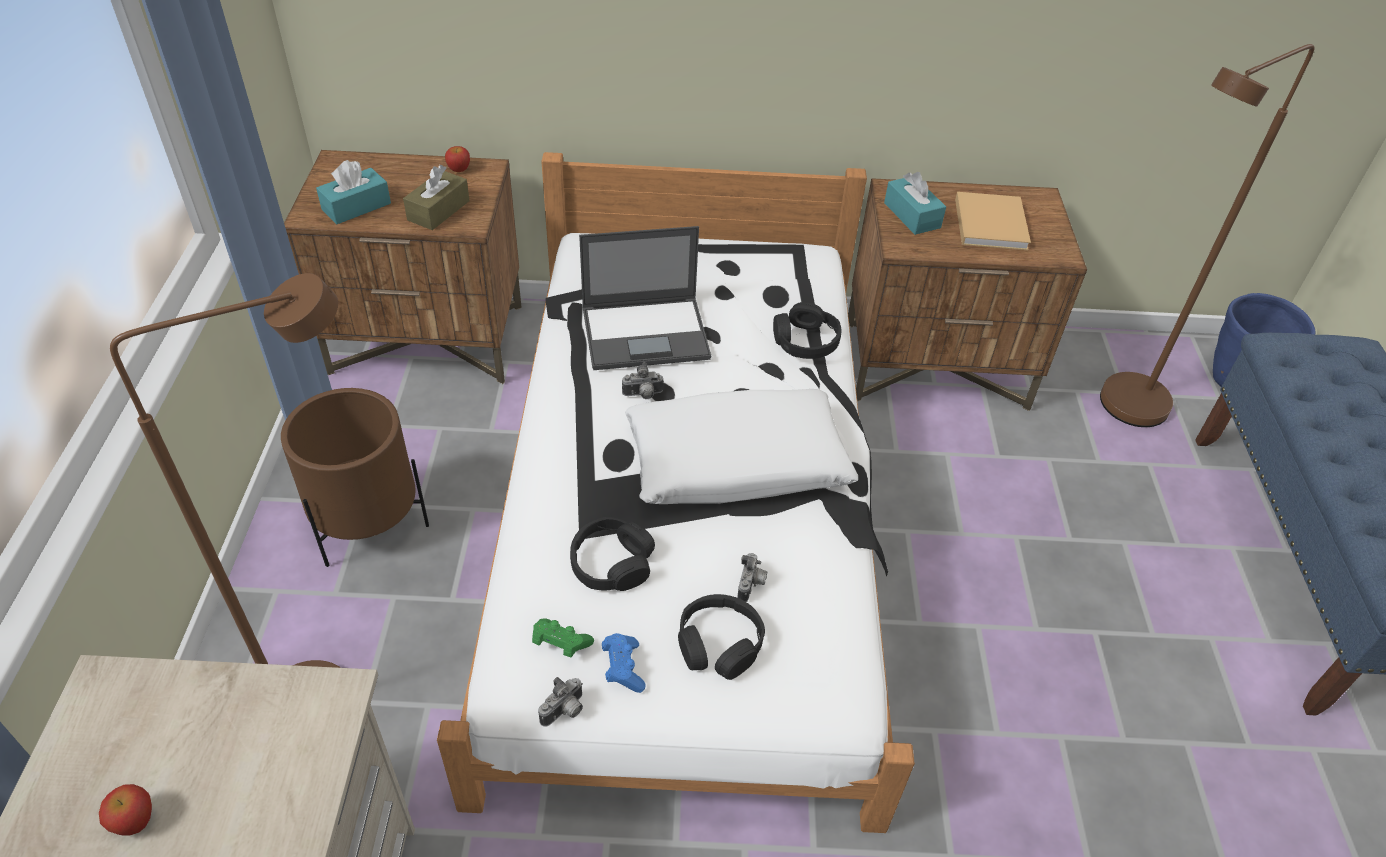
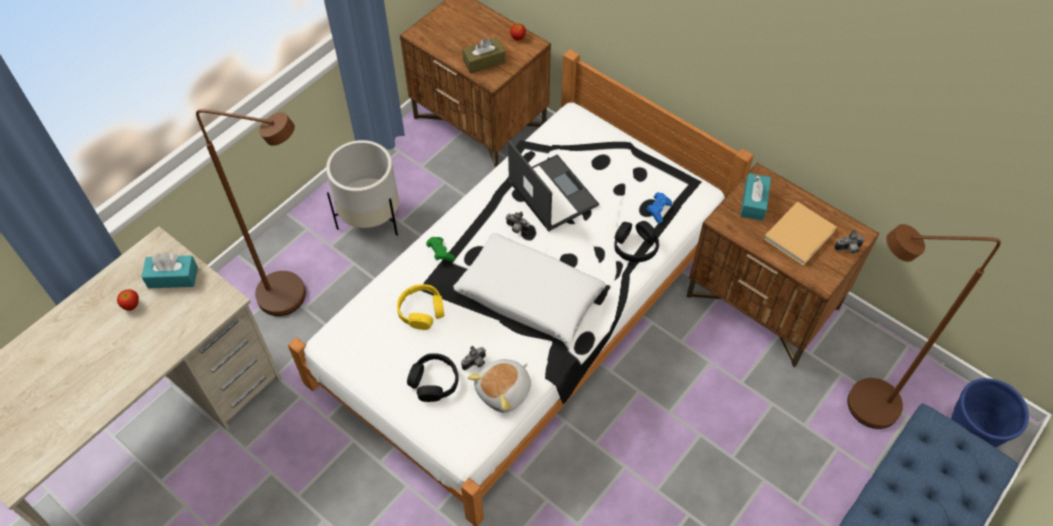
camera: 40 degrees right, 10 degrees up
brown planter [281,388,429,567] -> white planter [326,140,399,236]
turquoise tissue box [316,160,391,224] -> turquoise tissue box moved to [141,253,198,288]
green game controller [532,618,594,657] -> green game controller moved to [426,237,455,261]
camera [538,677,583,727] -> camera moved to [834,230,864,254]
black headphones [570,517,655,591] -> yellow headphones [397,284,445,330]
laptop [579,226,711,370] -> laptop turned 150 degrees counterclockwise [508,140,599,232]
blue game controller [602,633,646,693] -> blue game controller moved to [647,192,672,223]
none -> plush toy [468,359,531,413]

